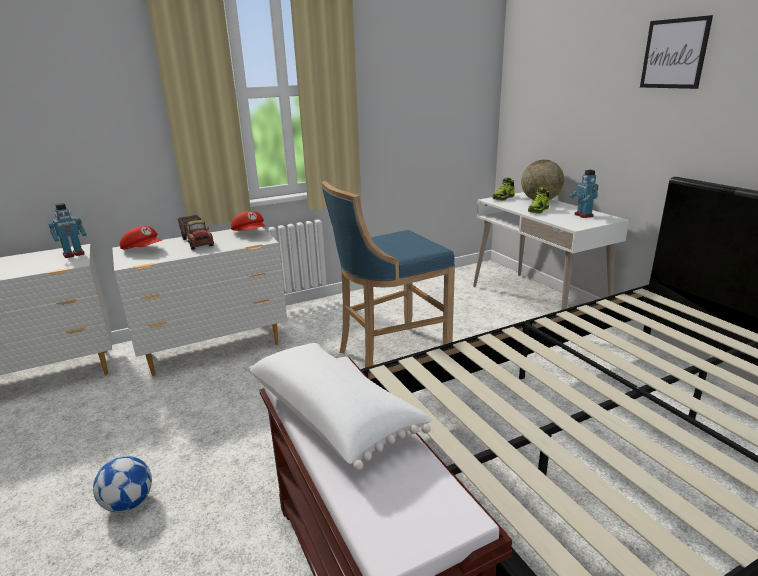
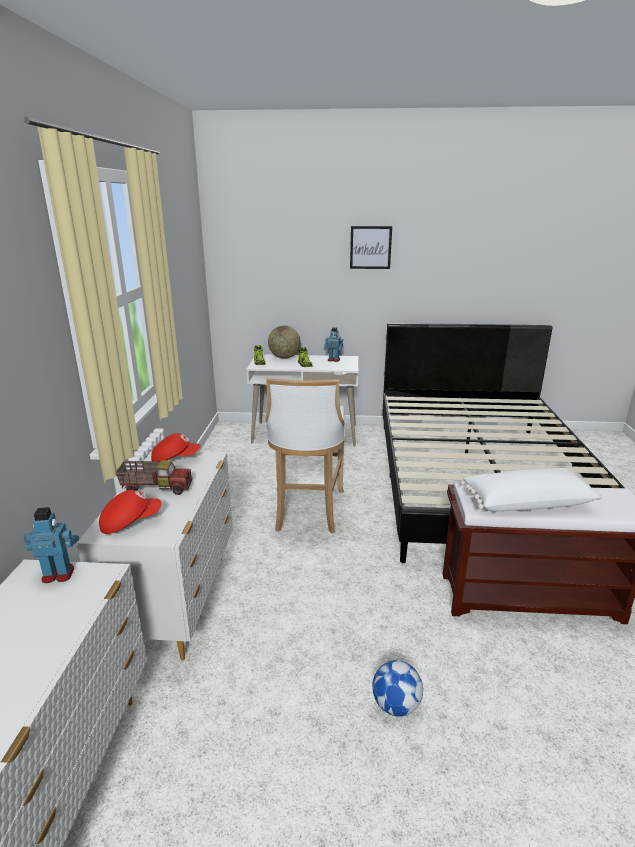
camera: 60 degrees left, 0 degrees up
toy robot [48,203,86,258] -> toy robot turned 90 degrees counterclockwise [24,507,79,583]
blue stool [321,181,455,368] -> white stool [265,378,345,533]

